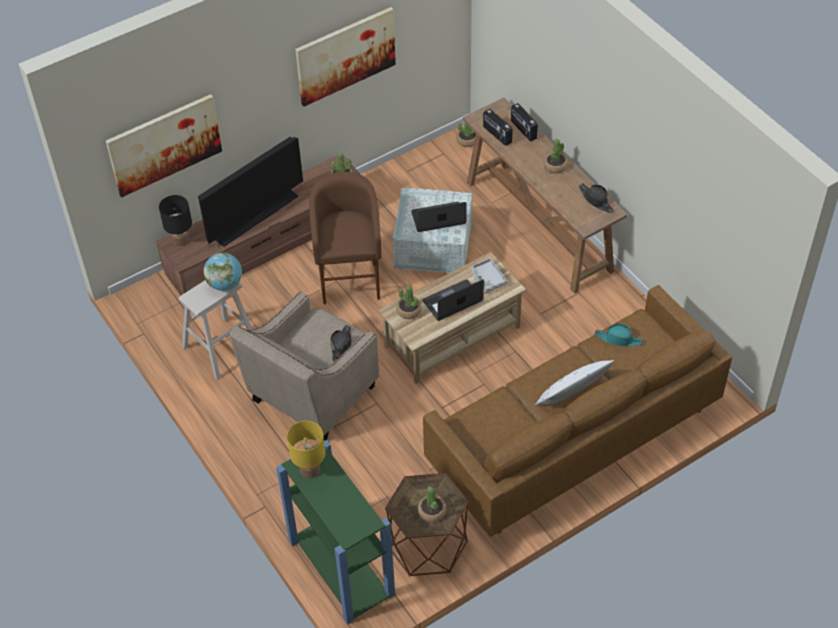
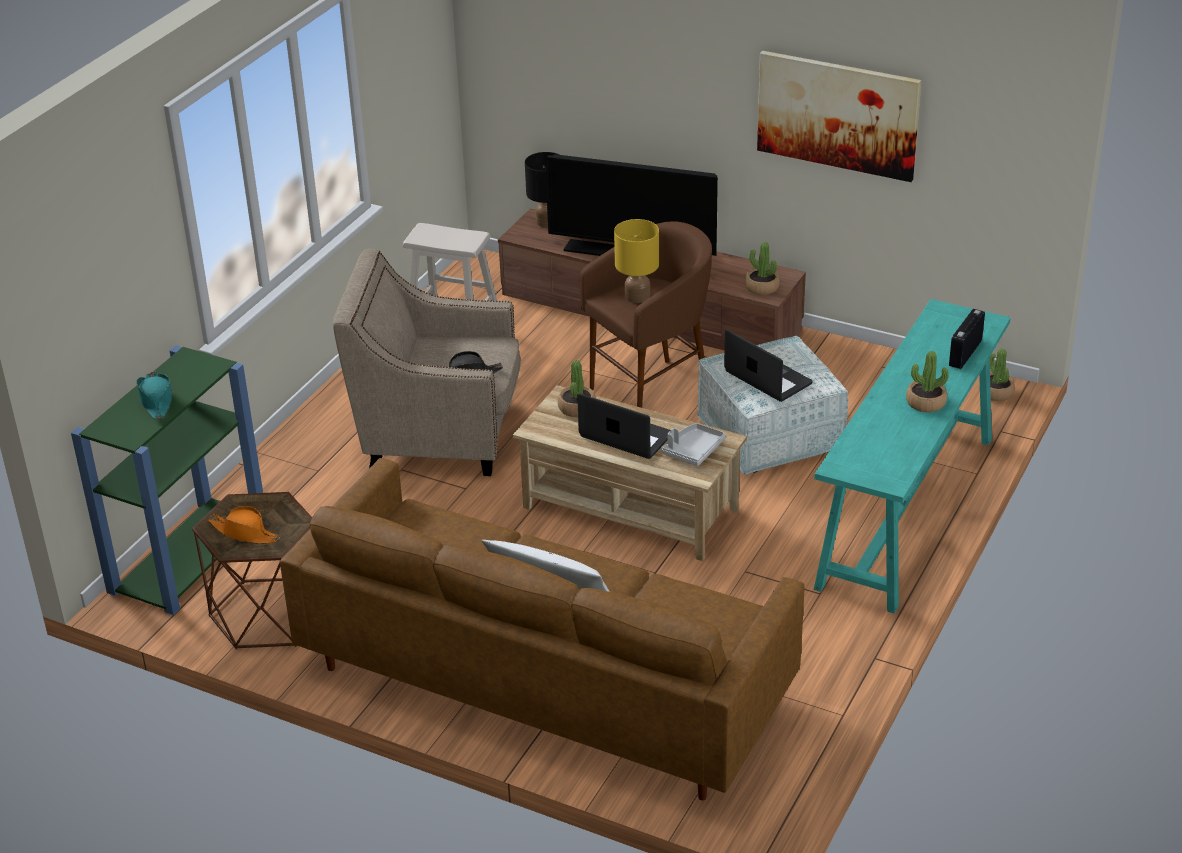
camera: 60 degrees right, 15 degrees down
picture [106,94,222,197] -> none
globe [203,252,242,291] -> none
yellow table lamp [287,421,325,478] -> yellow table lamp moved to [614,219,659,303]
potted plant [418,486,446,522] -> orange hat [208,506,280,544]
brown console table [463,97,627,294] -> turquoise console table [814,299,1011,614]
radio [483,109,513,146] -> none
black hat [579,183,614,213] -> none
turquoise hat [595,323,644,346] -> turquoise hat moved to [136,371,173,420]

